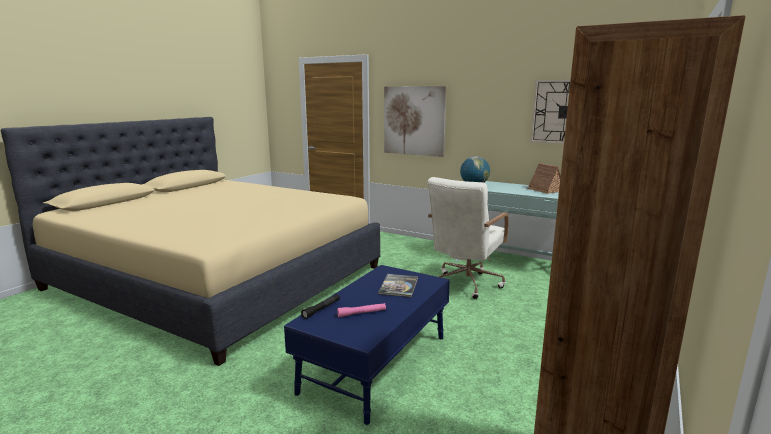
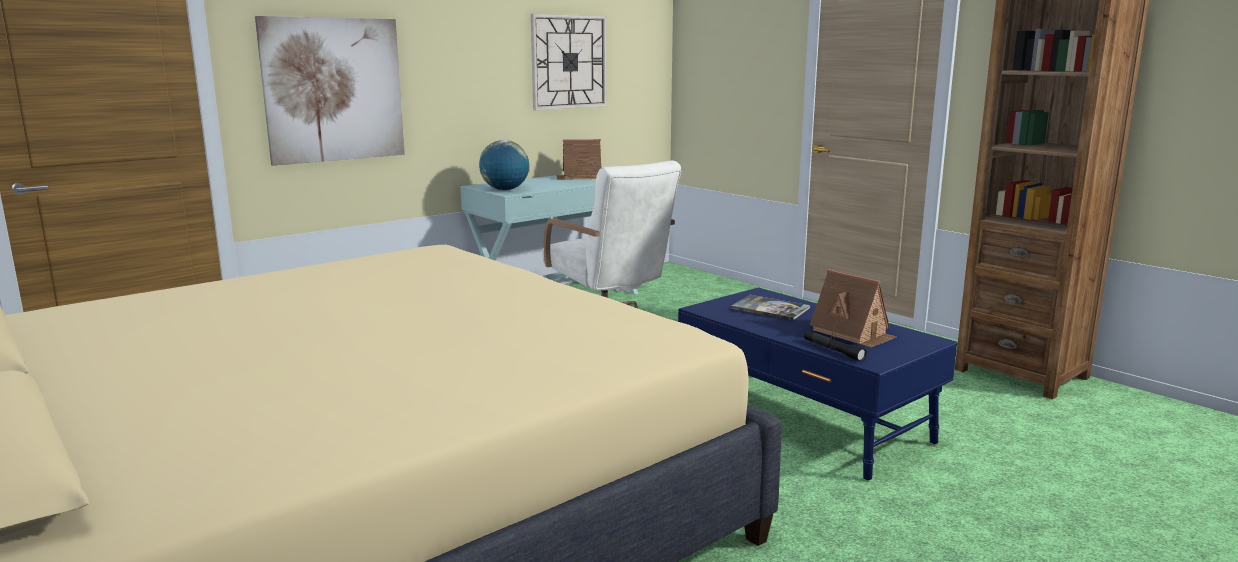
camera: 70 degrees left, 0 degrees up
pink flashlight [337,303,386,317] -> toy house [809,269,897,348]

